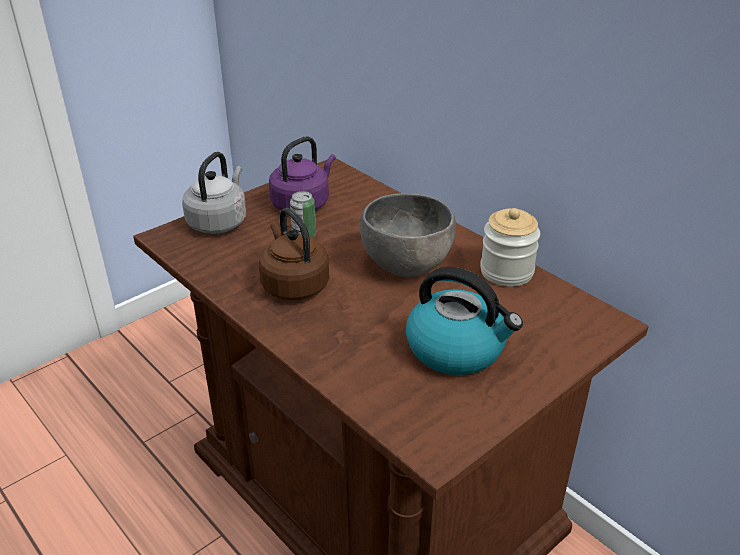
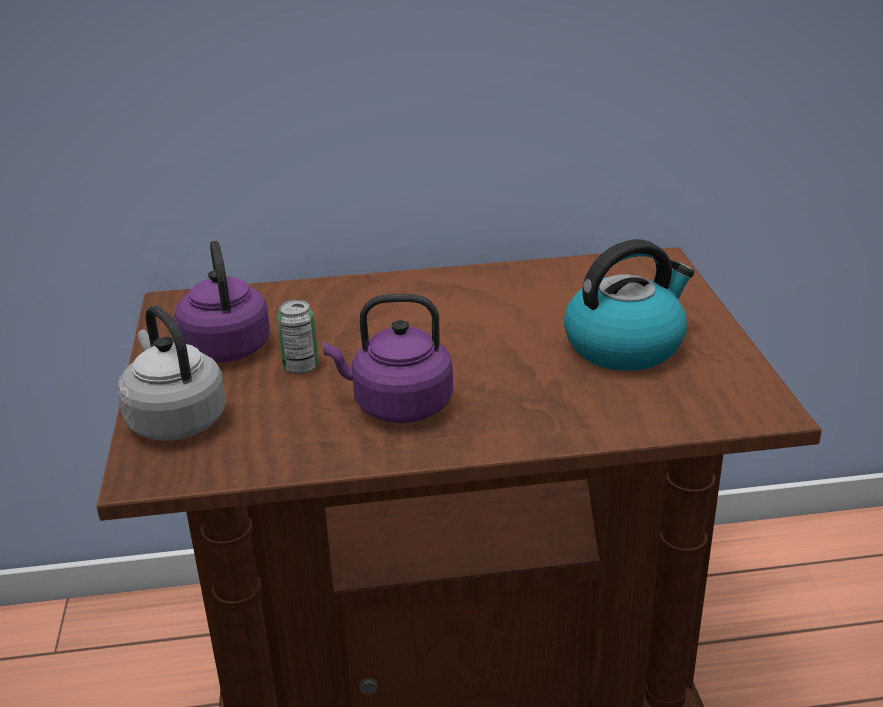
camera: 55 degrees left, 5 degrees down
brown kettle [259,208,329,300] -> purple kettle [323,294,453,423]
grey bowl [360,193,456,277] -> none
jar [480,208,540,287] -> none

